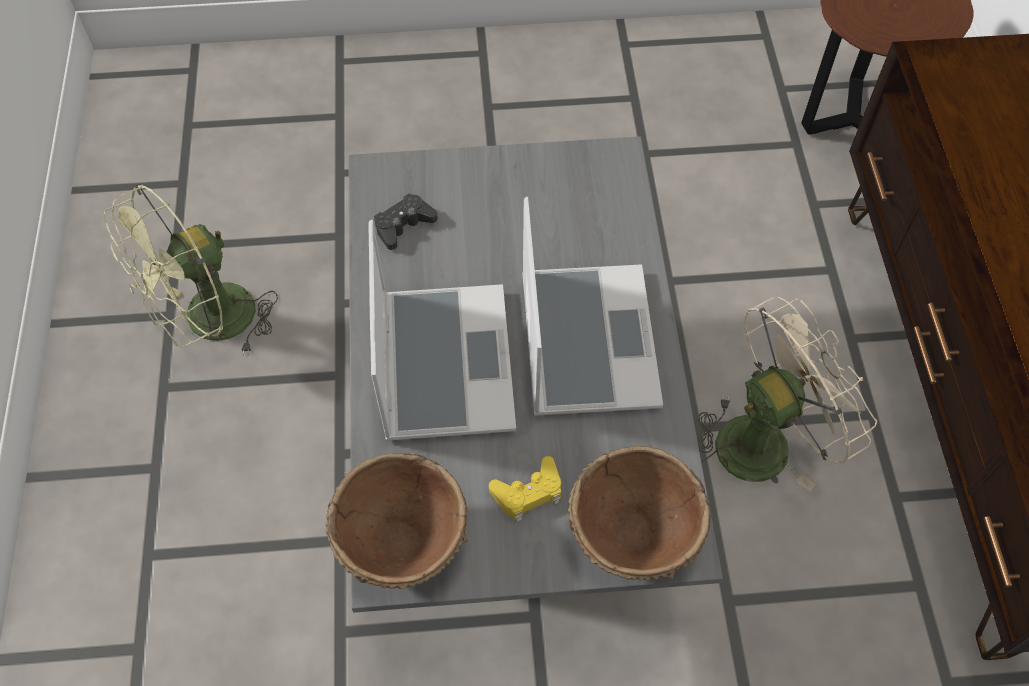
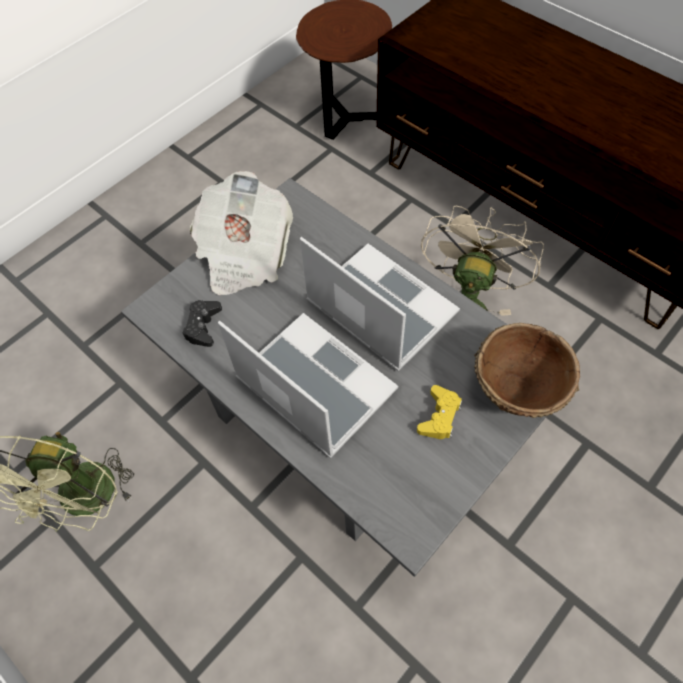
camera: 40 degrees left, 0 degrees up
brown bowl [325,453,468,589] -> none
none -> newspaper [190,171,293,295]

